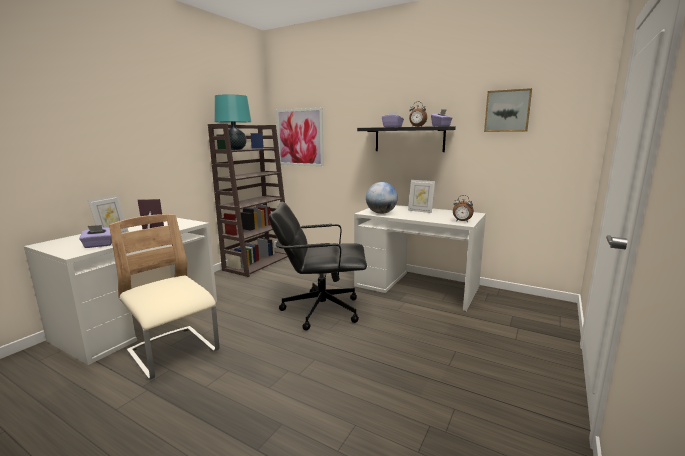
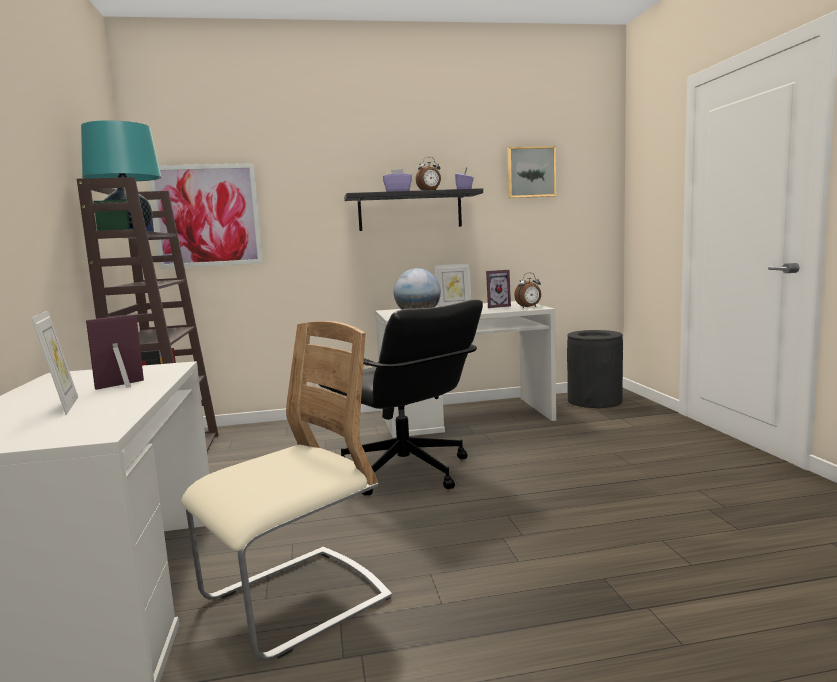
camera: 40 degrees left, 5 degrees down
purple tissue box [79,225,112,248] -> none
beige chair [109,214,220,380] -> beige chair turned 135 degrees clockwise [181,321,392,661]
black office chair [269,202,367,331] -> black office chair turned 90 degrees counterclockwise [318,300,483,496]
none -> picture frame [486,270,511,308]
none -> black trash can [567,330,623,408]

